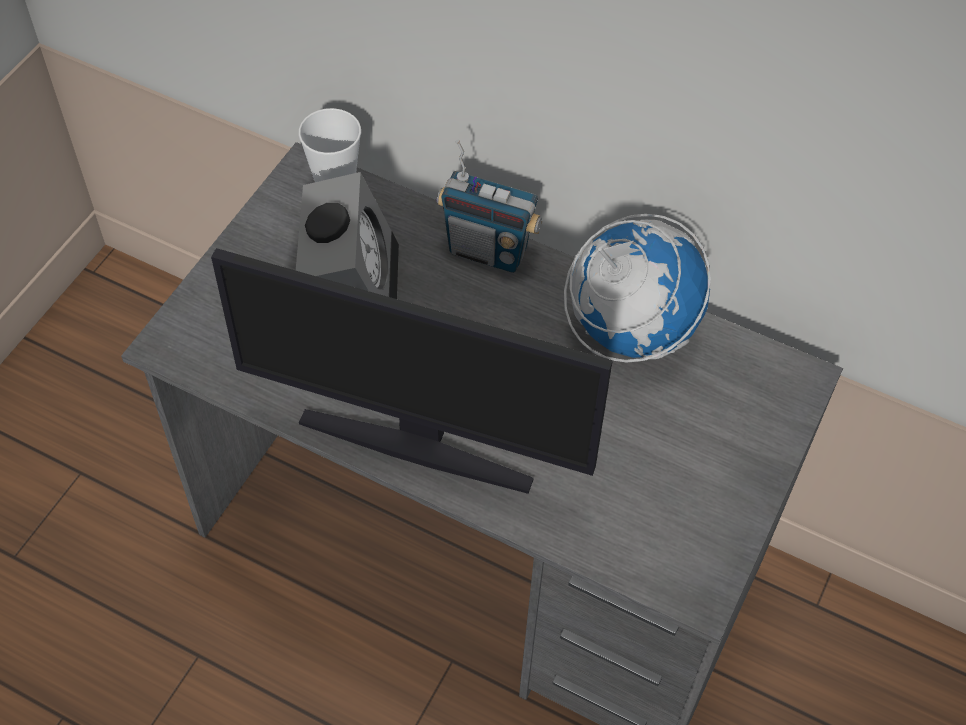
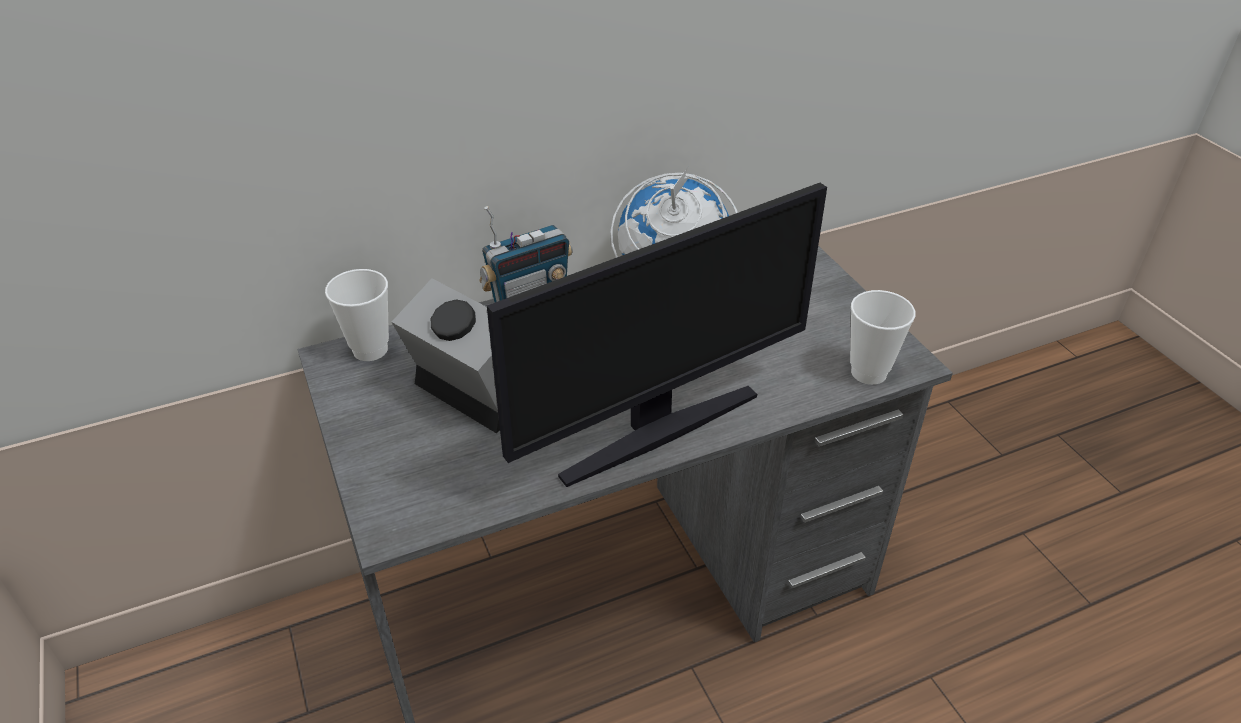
camera: 50 degrees left, 15 degrees down
none -> cup [850,290,915,385]

